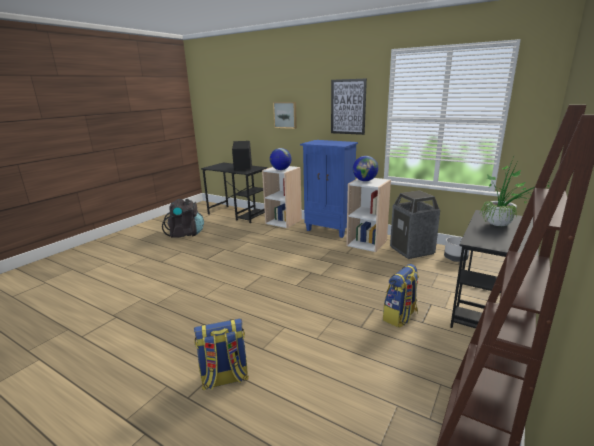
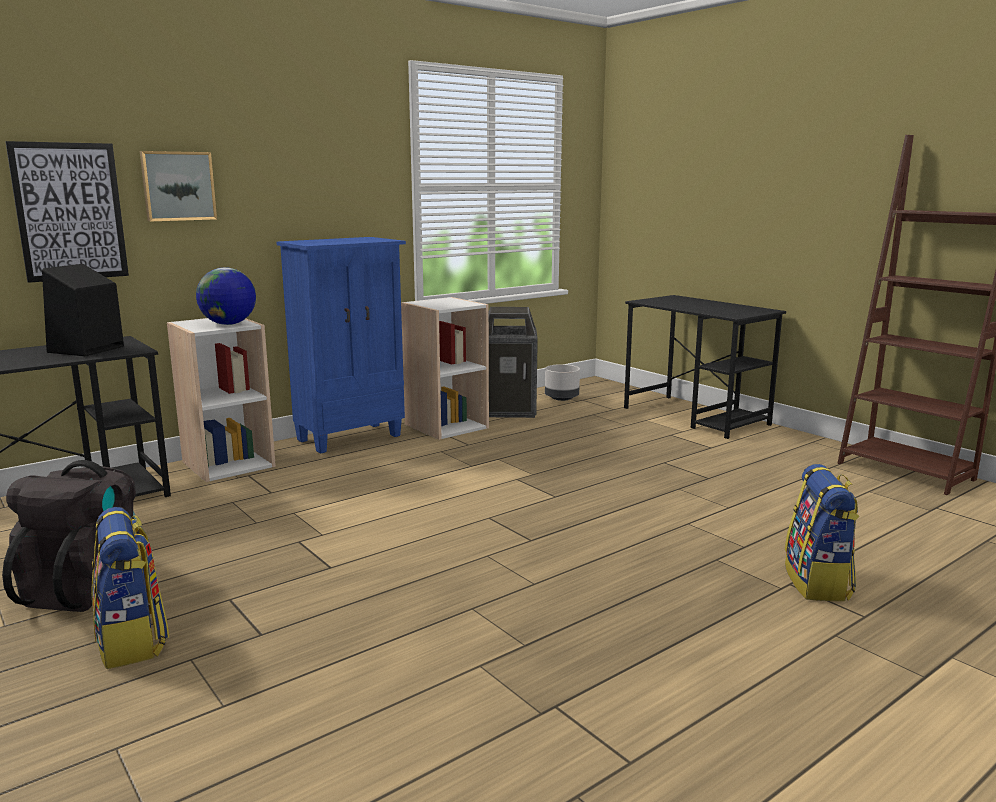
camera: 70 degrees left, 5 degrees down
picture [331,79,367,135] -> picture moved to [5,141,129,283]
globe [353,156,378,181] -> none
backpack [383,264,419,328] -> backpack moved to [91,507,169,669]
potted plant [479,154,550,226] -> none

